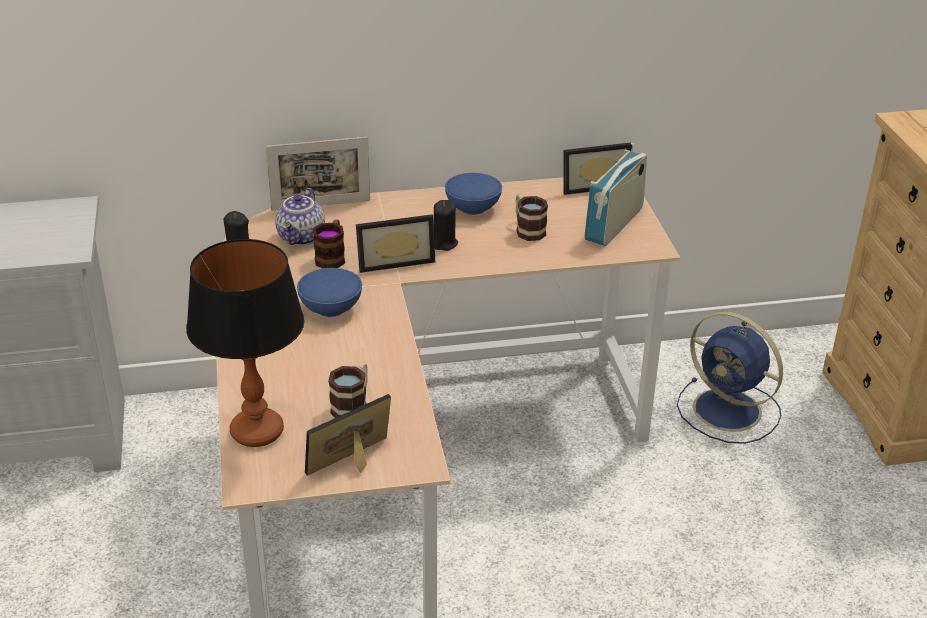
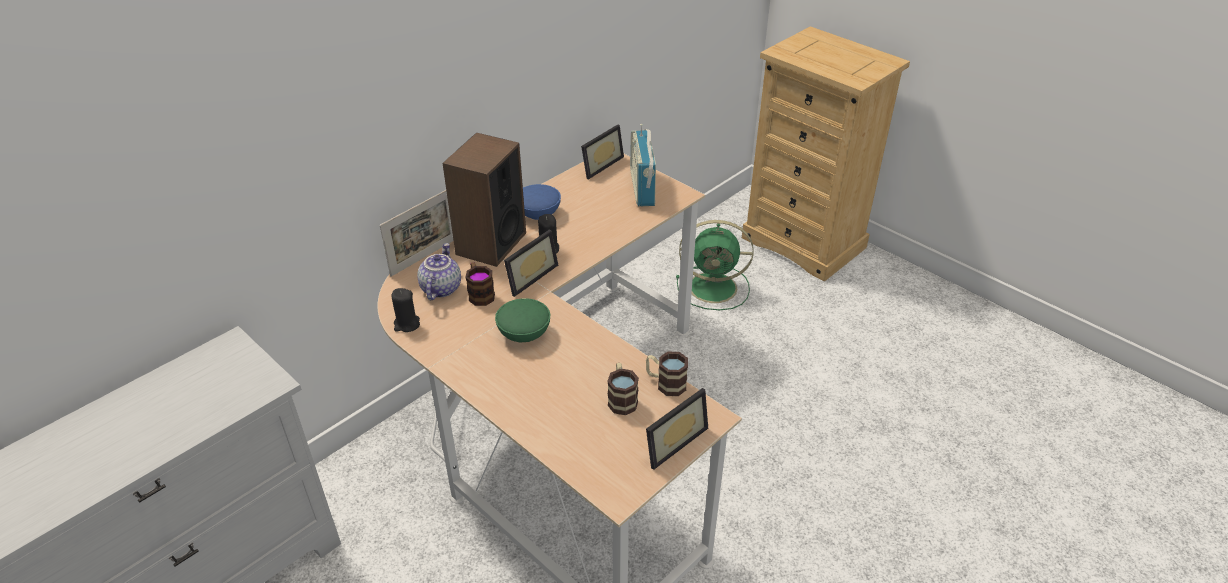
camera: 35 degrees left, 5 degrees up
table lamp [186,239,304,447] -> none
teapot [275,188,325,246] -> teapot turned 150 degrees counterclockwise [417,243,461,300]
blue bowl [297,268,362,317] -> green bowl [495,298,550,342]
picture frame [305,394,391,476] -> picture frame turned 150 degrees counterclockwise [646,388,708,470]
mug [516,195,548,241] -> mug moved to [646,352,688,396]
blue fan [677,312,783,444] -> green fan [676,220,754,310]
none -> speaker [442,132,526,267]

